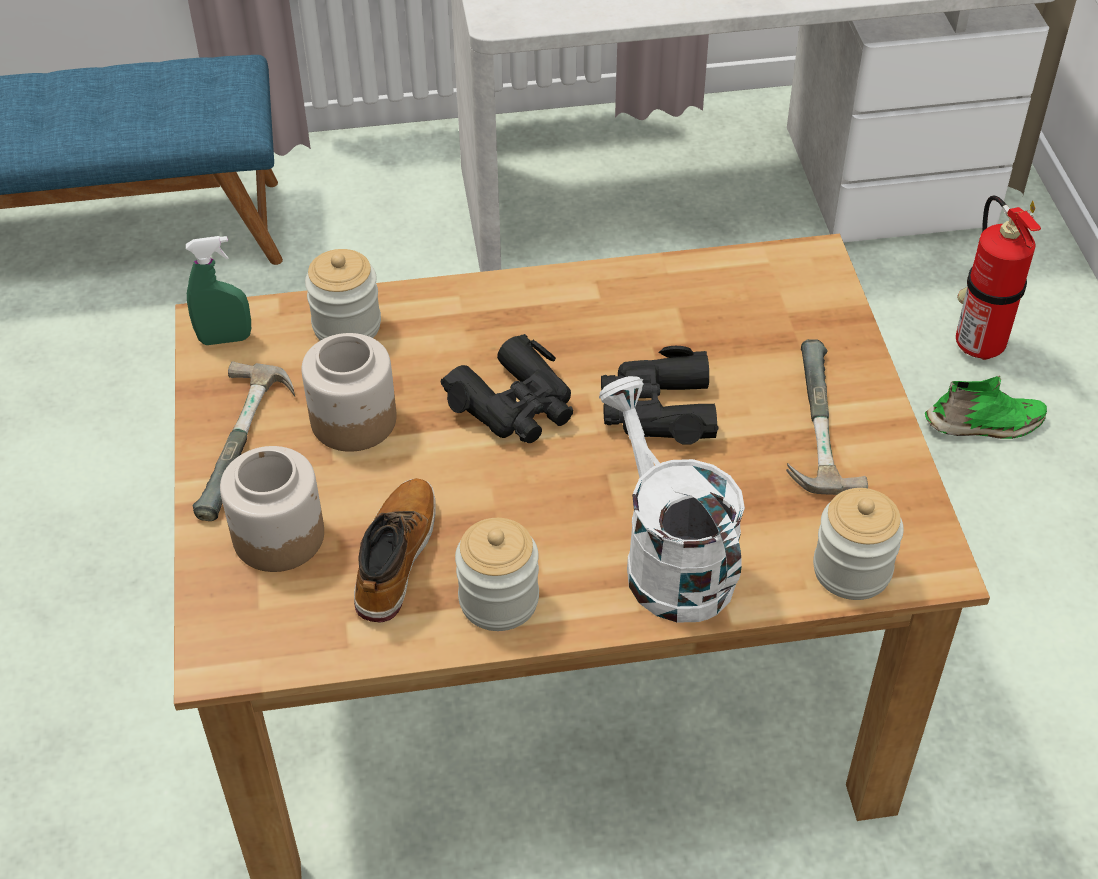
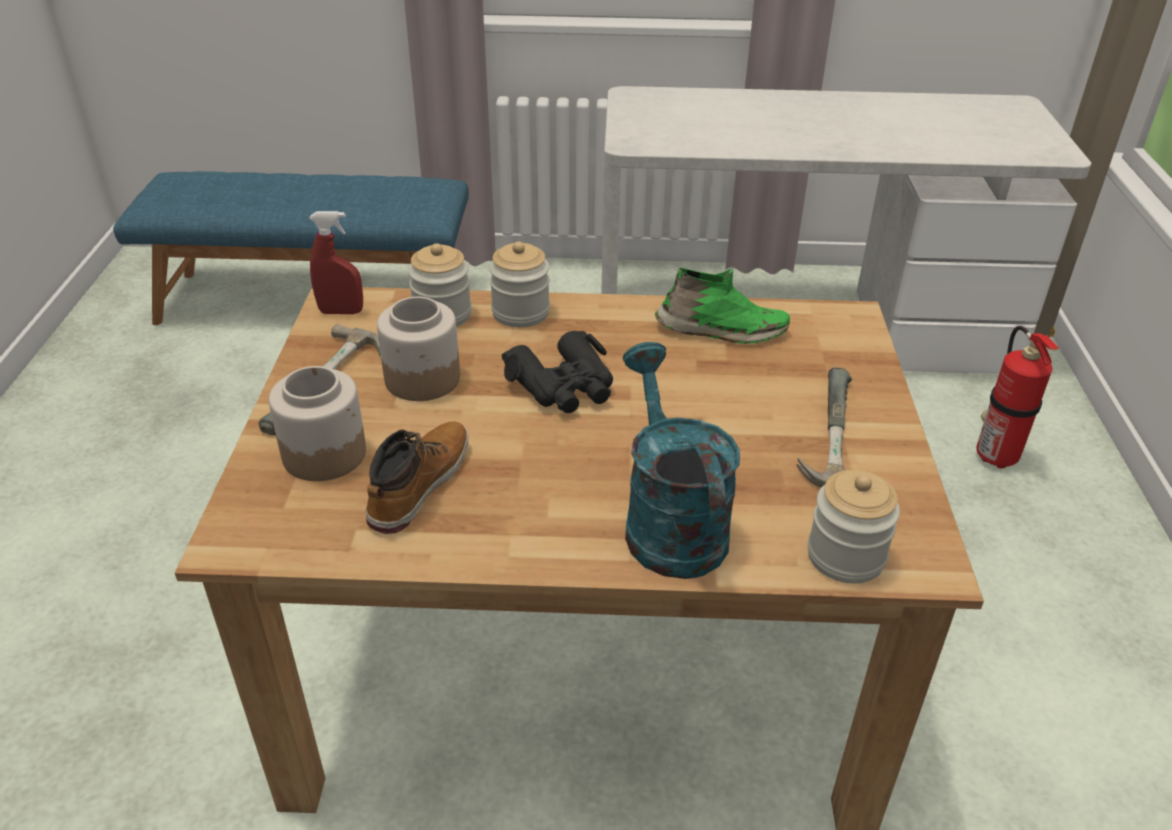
camera: 10 degrees right, 10 degrees down
green spray bottle [186,236,251,345] -> red spray bottle [309,211,363,314]
jar [455,518,539,631] -> jar moved to [489,241,550,327]
white watering can [599,376,745,623] -> turquoise watering can [623,342,740,579]
black binoculars [601,346,719,444] -> none
green shoe [925,376,1047,439] -> green shoe moved to [655,267,790,344]

